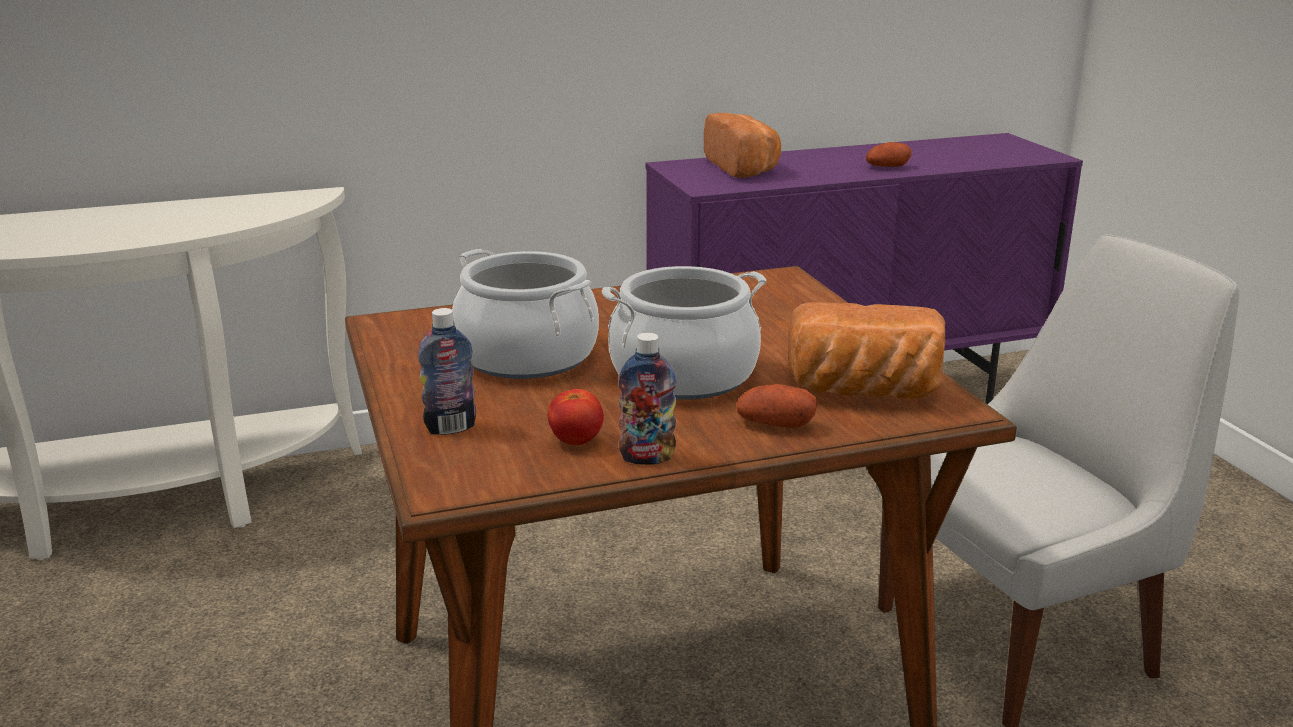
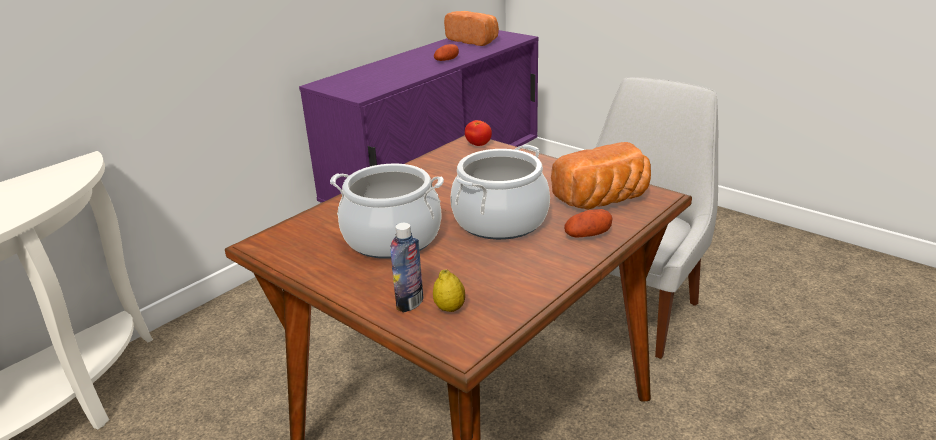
camera: 30 degrees left, 5 degrees up
tomato [548,389,604,445] -> tomato moved to [465,120,492,146]
bottle [618,333,676,465] -> none
bread [704,113,781,178] -> bread moved to [444,11,499,46]
none -> lemon [433,269,465,312]

